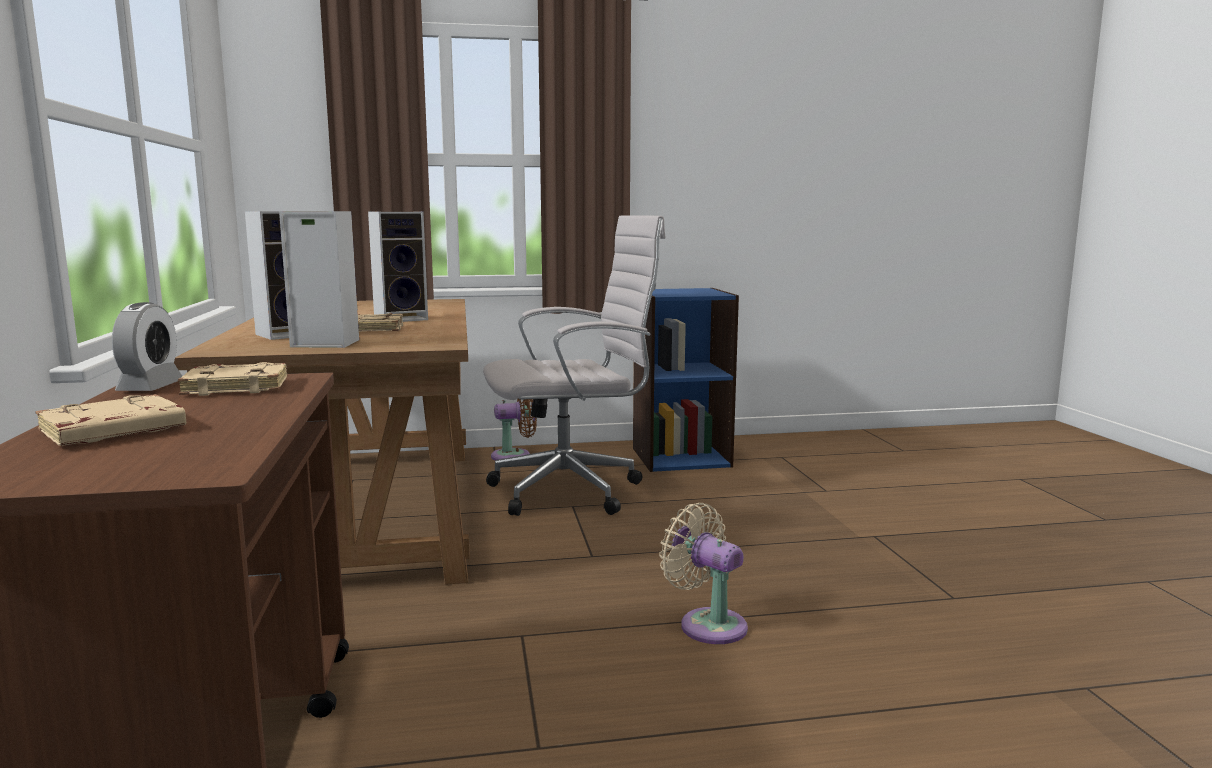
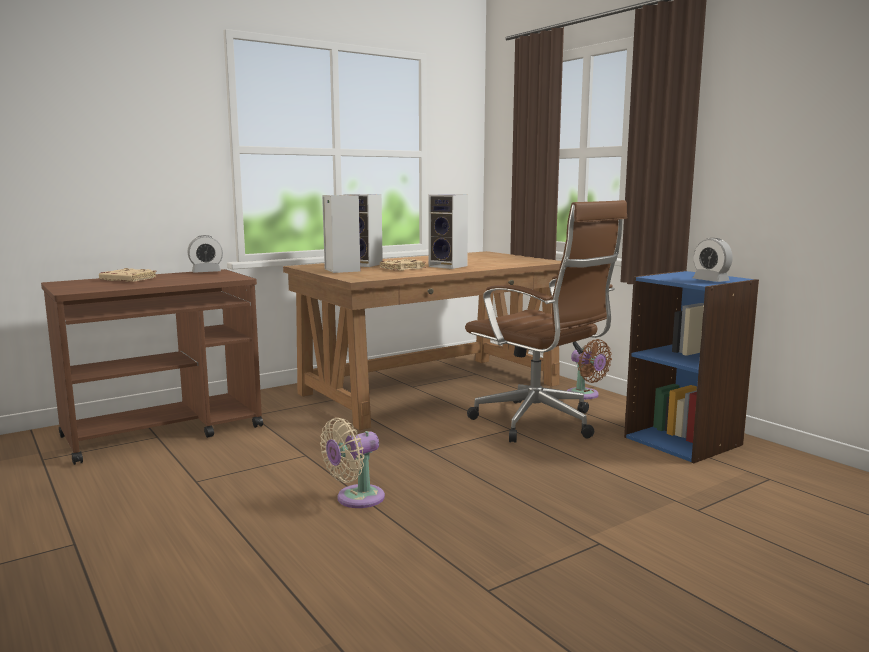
camera: 65 degrees right, 0 degrees up
beige book [178,362,287,396] -> none
white office chair [483,215,666,516] -> brown office chair [465,200,627,443]
beige fan [659,503,748,644] -> beige fan turned 150 degrees counterclockwise [320,418,385,508]
none -> alarm clock [693,238,733,282]

